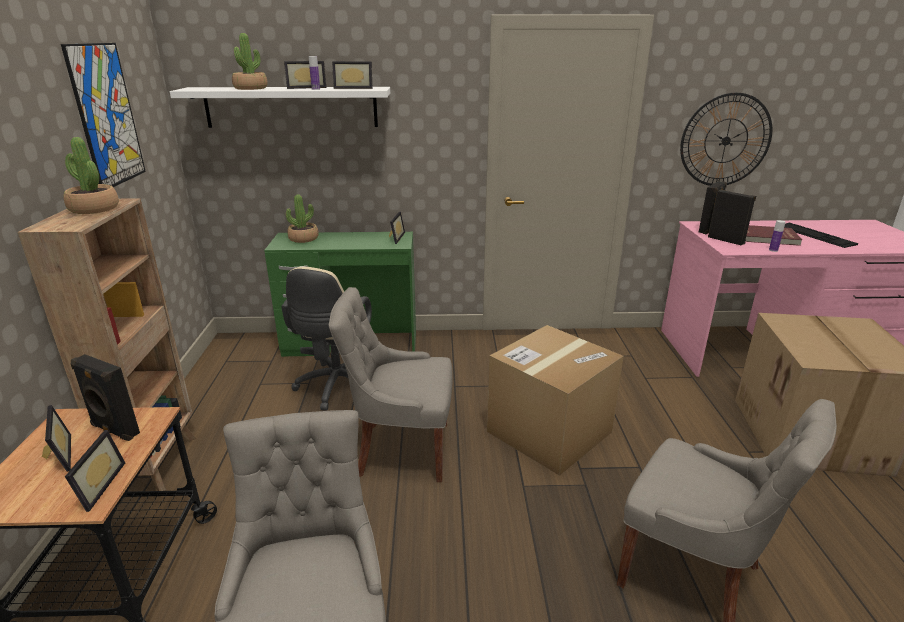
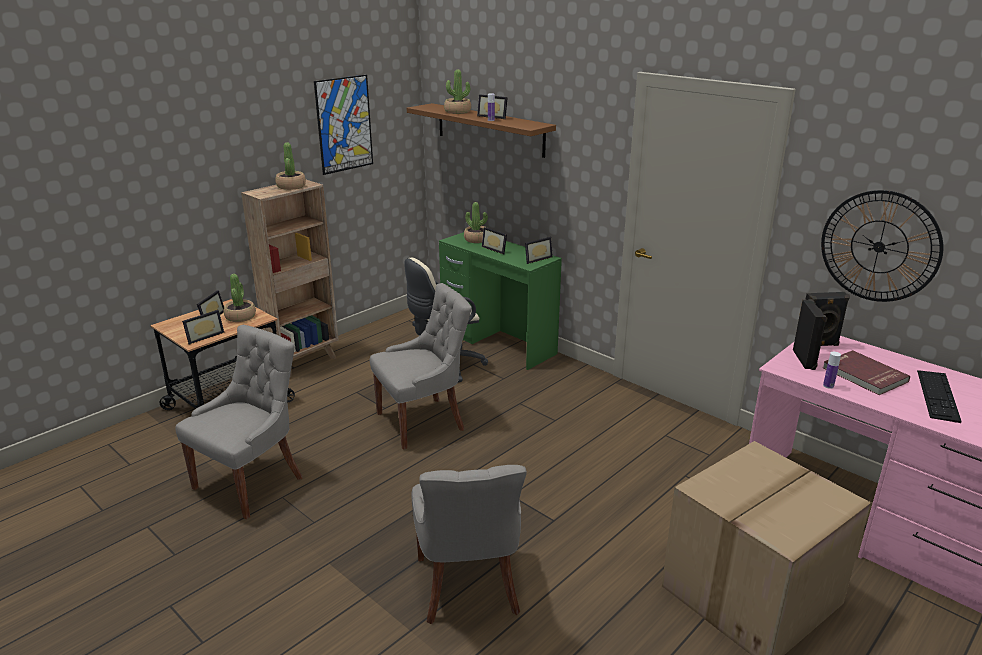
camera: 45 degrees right, 0 degrees up
black speaker [71,354,140,441] -> potted plant [224,274,256,322]
white shelf [170,87,390,128] -> brown shelf [407,103,556,158]
grey chair [329,287,453,482] -> grey chair turned 105 degrees clockwise [370,283,472,450]
picture frame [332,61,373,89] -> picture frame moved to [482,227,507,254]
cardboard box [487,325,624,476] -> none

